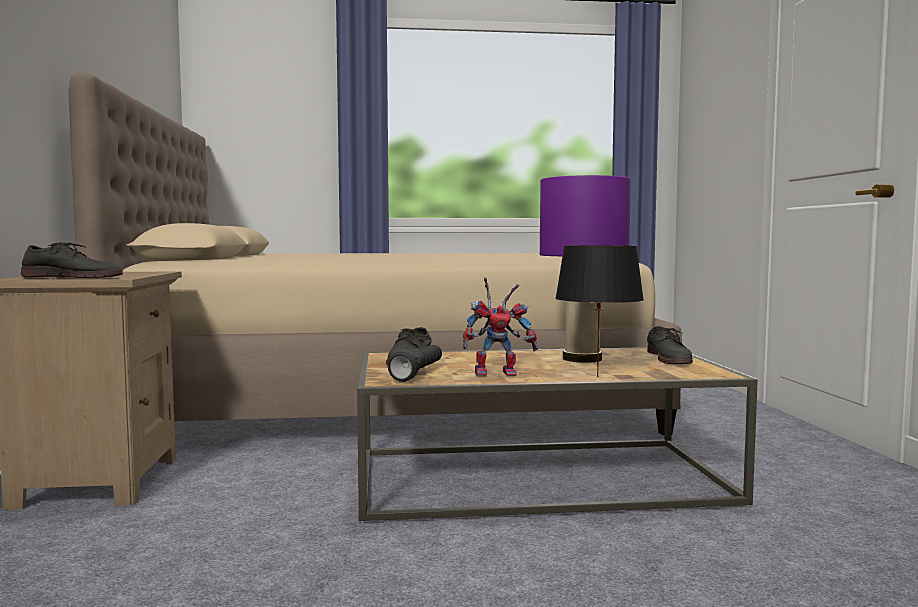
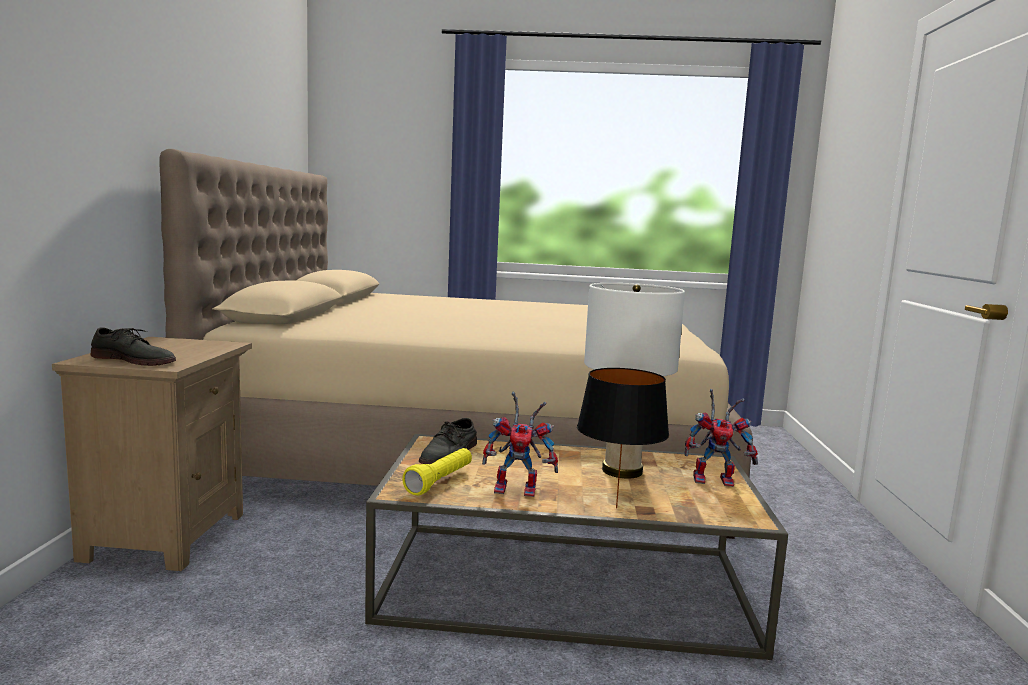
camera: 10 degrees right, 5 degrees up
black flashlight [388,345,442,382] -> yellow flashlight [402,448,472,496]
purple table lamp [540,175,631,363] -> white table lamp [584,283,685,478]
grey shoe [647,326,693,364] -> toy robot [684,389,758,487]

